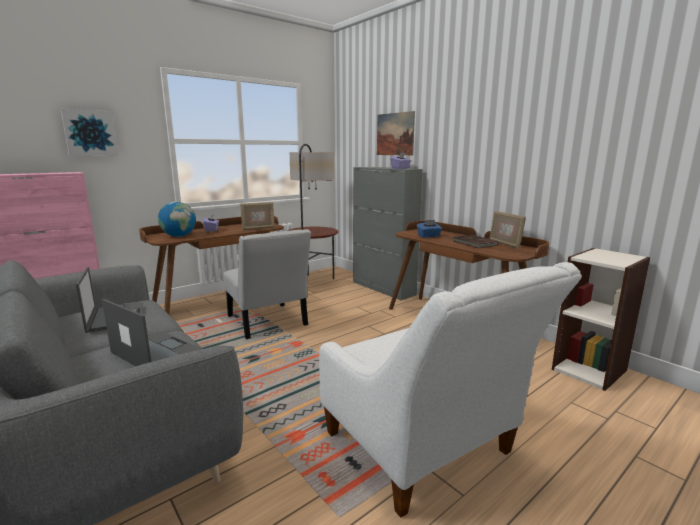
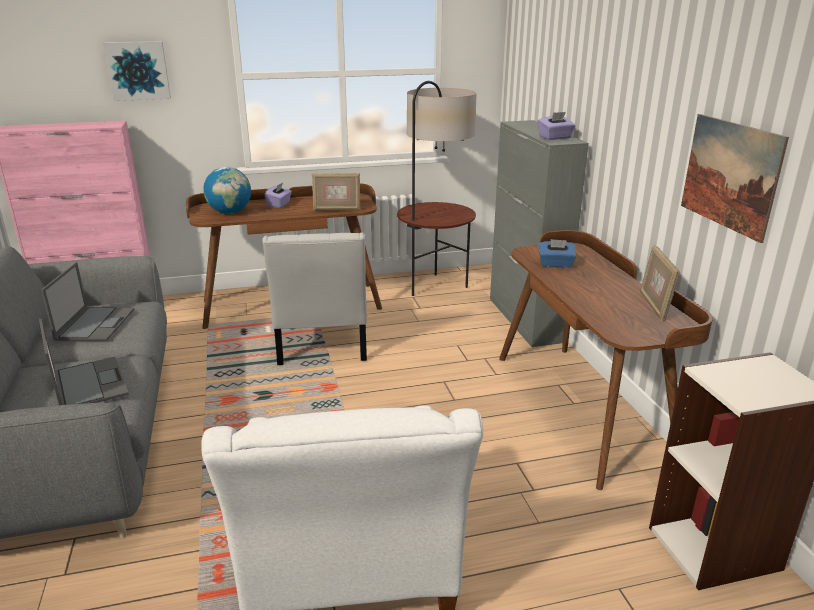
camera: 25 degrees right, 10 degrees up
picture [377,111,415,155] -> picture moved to [681,114,789,243]
brown book [453,235,498,249] -> none

